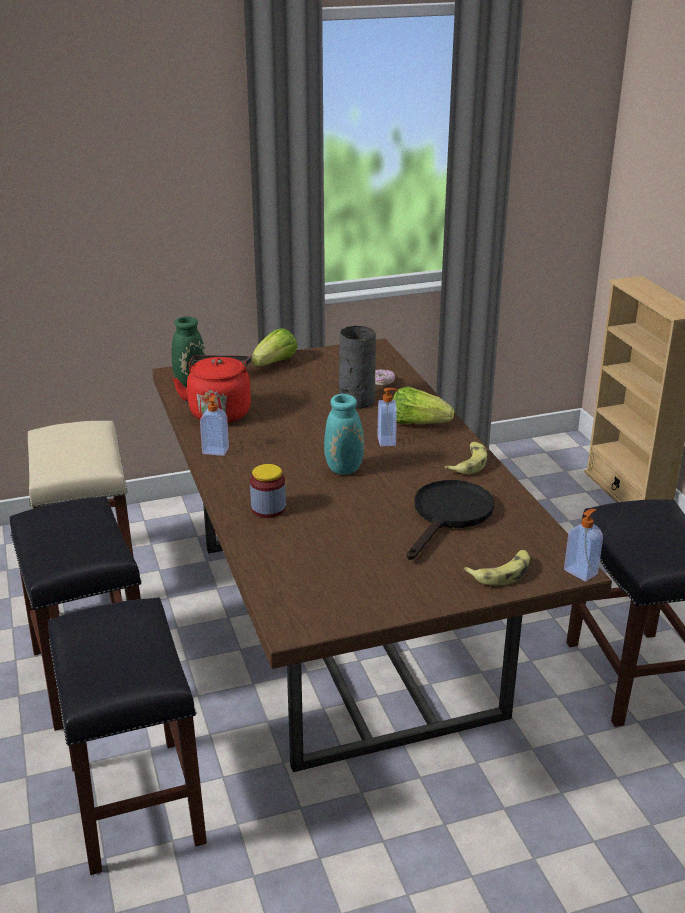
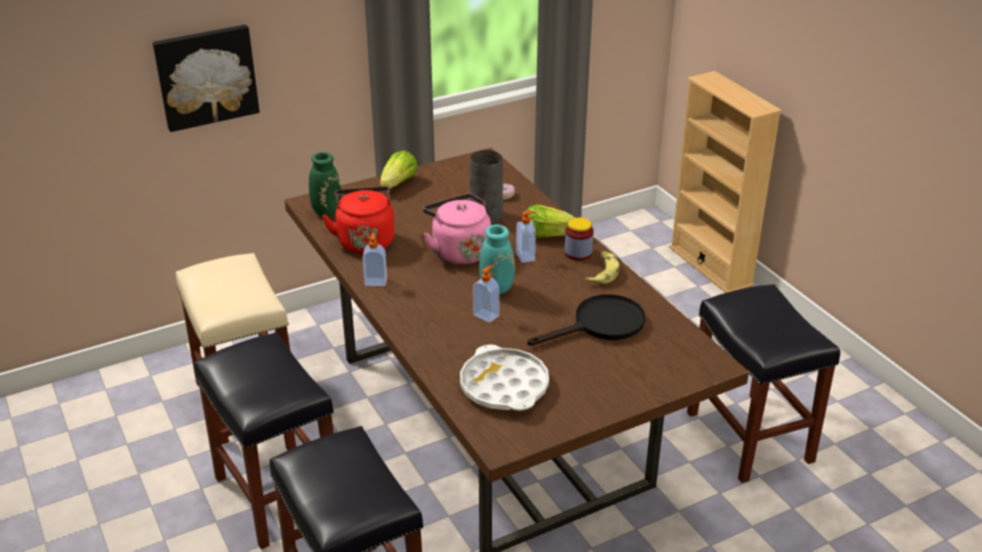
camera: 10 degrees left, 5 degrees up
jar [250,464,286,518] -> jar moved to [565,218,594,261]
black frying pan [406,480,494,560] -> black frying pan turned 45 degrees clockwise [527,294,646,346]
banana [463,550,530,586] -> none
soap dispenser [564,509,603,581] -> soap dispenser moved to [473,266,500,323]
none -> picture [153,25,260,132]
none -> pink kettle [423,194,491,265]
none -> white tray [460,344,549,411]

